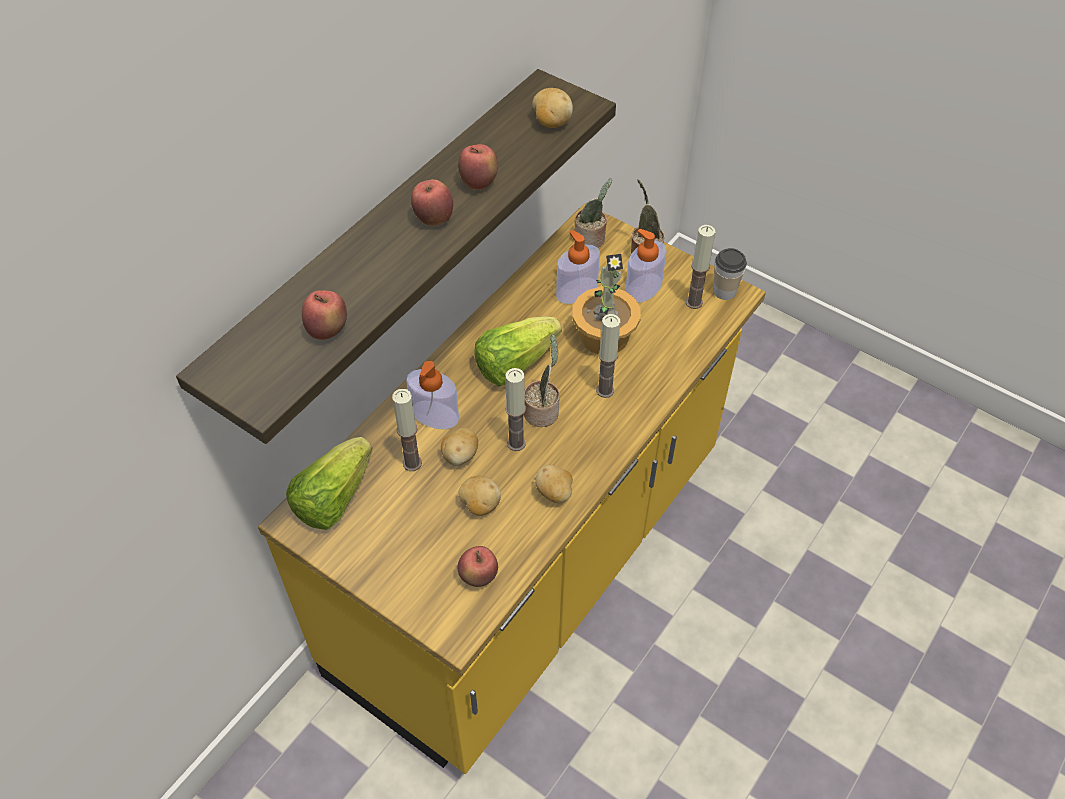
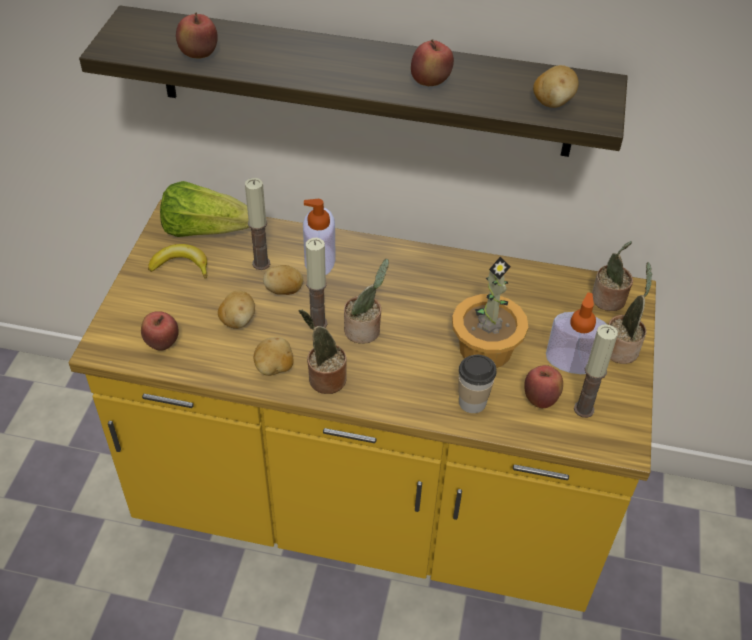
camera: 65 degrees right, 5 degrees down
apple [411,179,453,226] -> apple moved to [524,365,563,408]
lettuce [474,316,562,386] -> none
soap dispenser [556,230,600,304] -> none
candle [596,314,620,398] -> none
cup [714,248,747,300] -> cup moved to [458,355,497,413]
none -> banana [148,244,207,278]
none -> potted plant [299,310,347,394]

